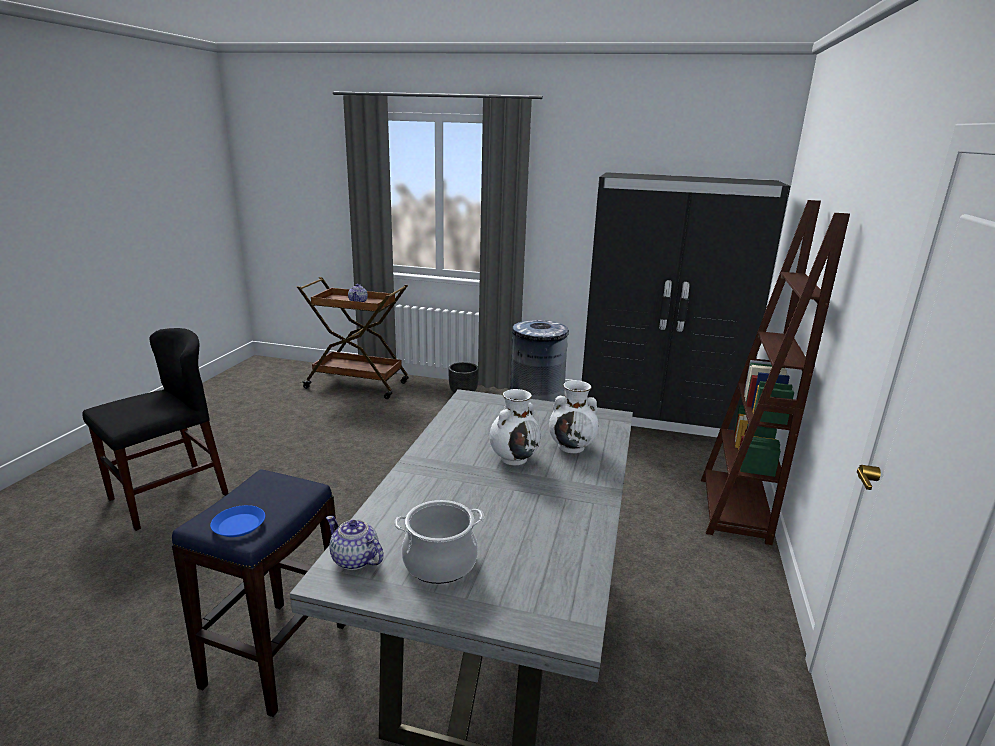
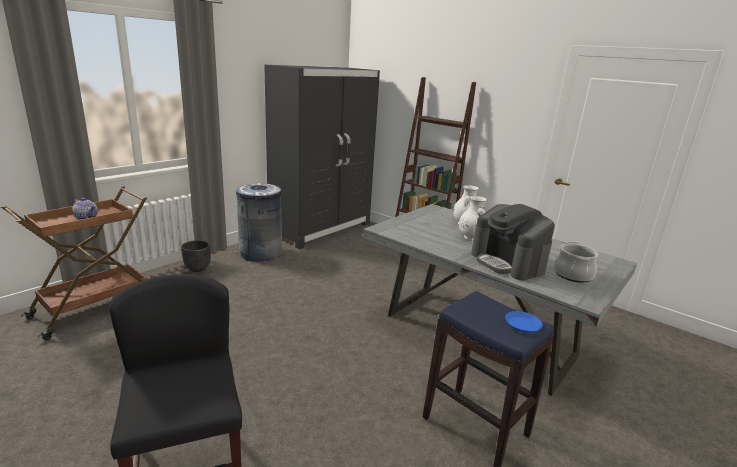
camera: 65 degrees left, 0 degrees up
teapot [326,516,384,570] -> none
none -> coffee machine [471,204,555,280]

